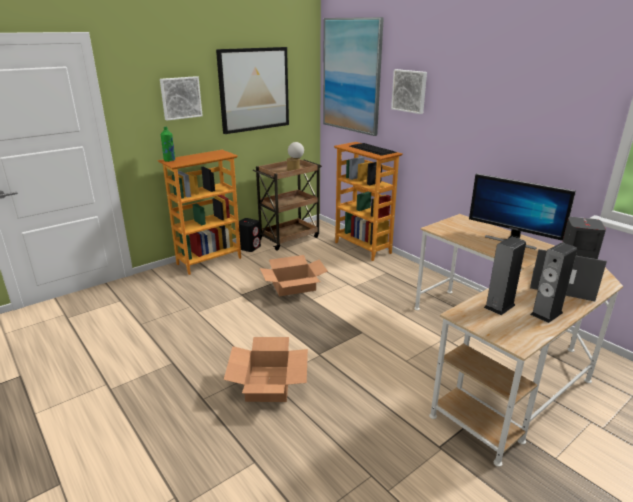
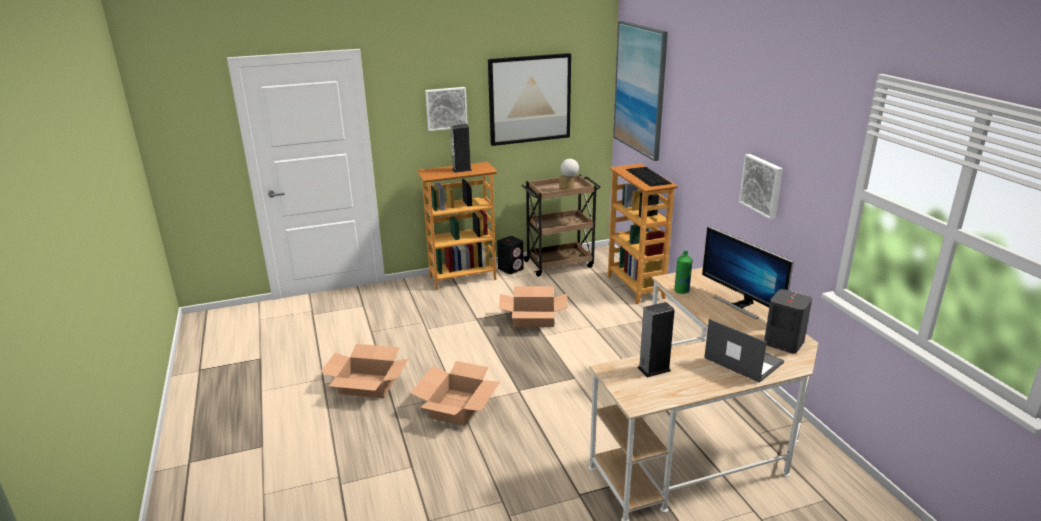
camera: 20 degrees right, 0 degrees up
green bottle [161,127,175,162] -> green bottle moved to [674,250,692,294]
picture [391,69,427,114] -> picture moved to [739,154,783,220]
speaker [530,243,577,323] -> speaker moved to [451,124,472,173]
none -> cardboard box [321,344,408,398]

